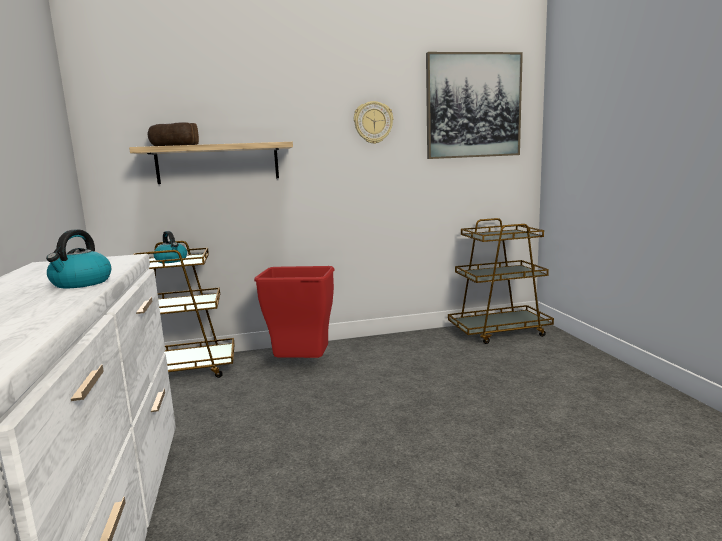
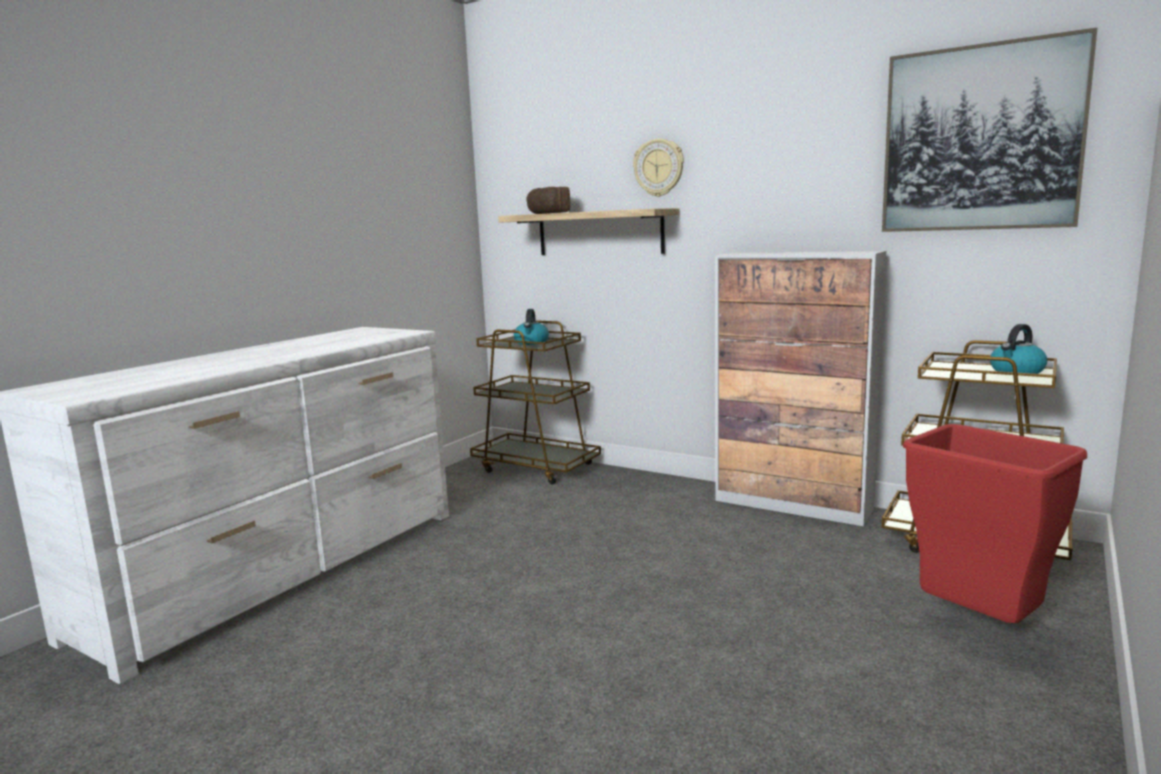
camera: 45 degrees right, 0 degrees up
kettle [46,229,111,288] -> kettle moved to [990,324,1047,374]
red trash can [254,266,335,358] -> red trash can moved to [903,424,1087,623]
wall clock [354,101,393,144] -> wall clock moved to [633,138,684,197]
none -> cabinet [715,251,886,526]

